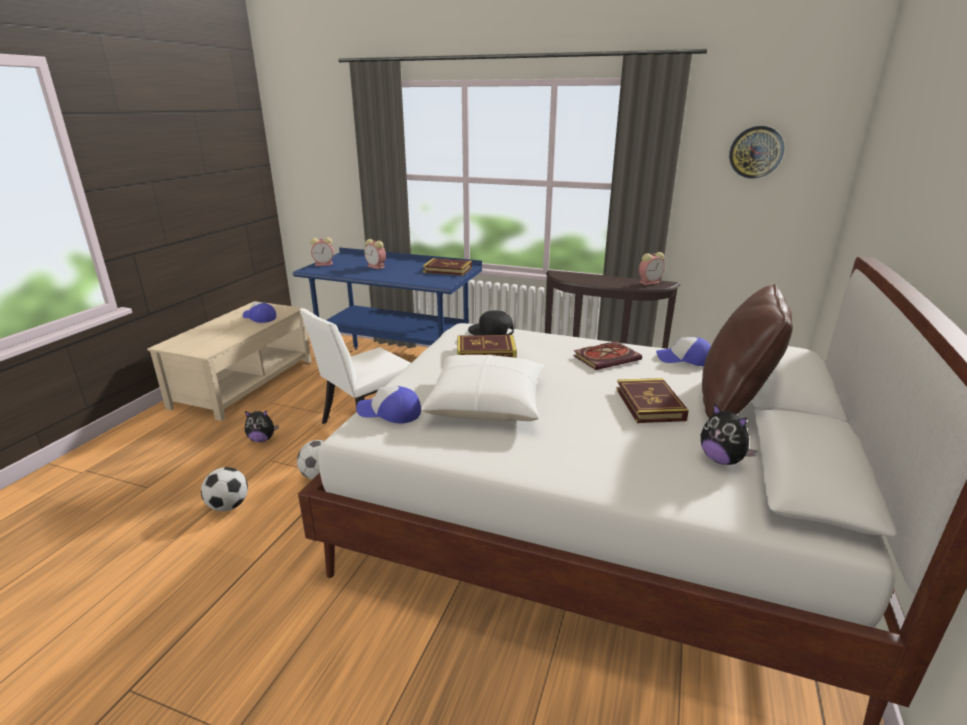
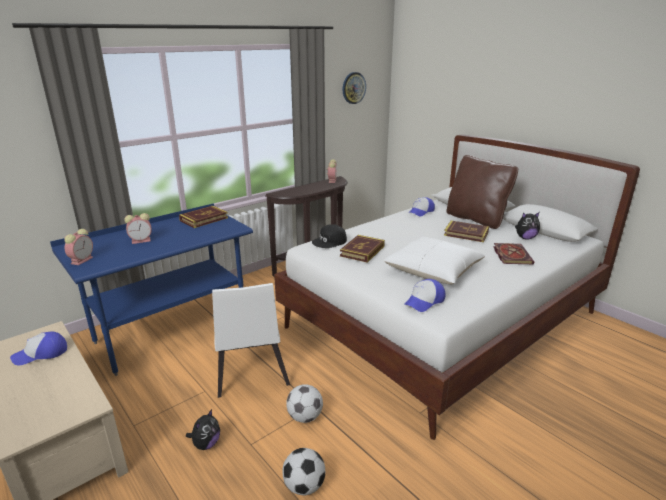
camera: 60 degrees left, 0 degrees up
book [573,341,642,370] -> book moved to [493,243,534,264]

